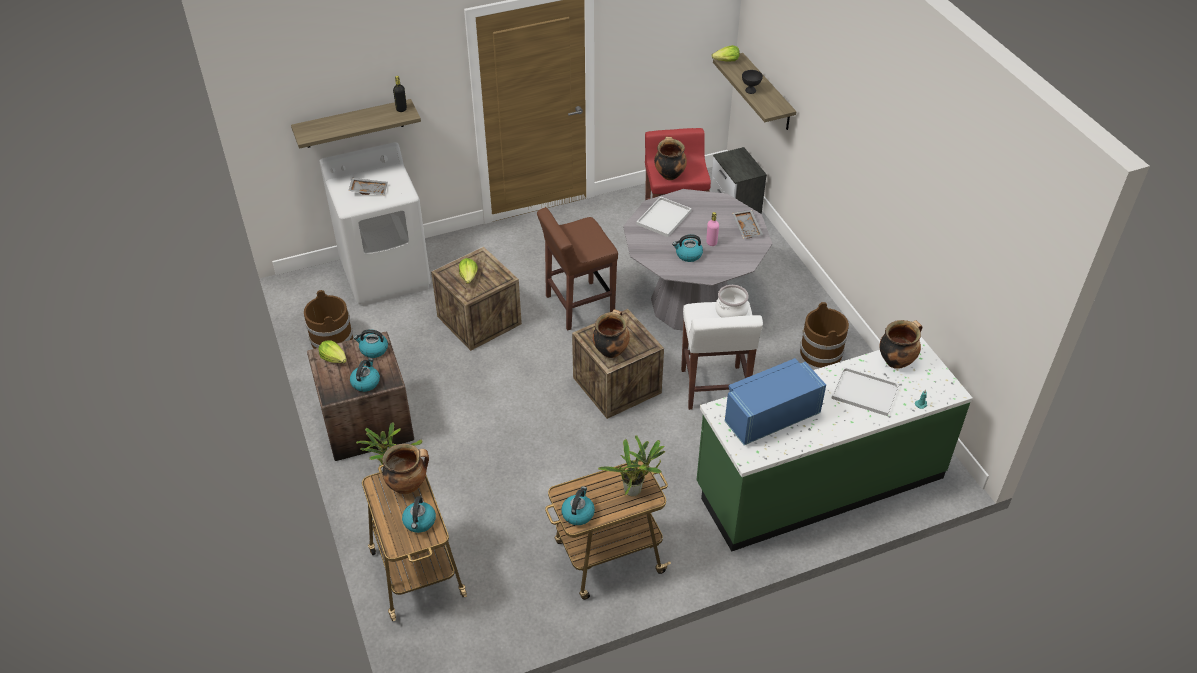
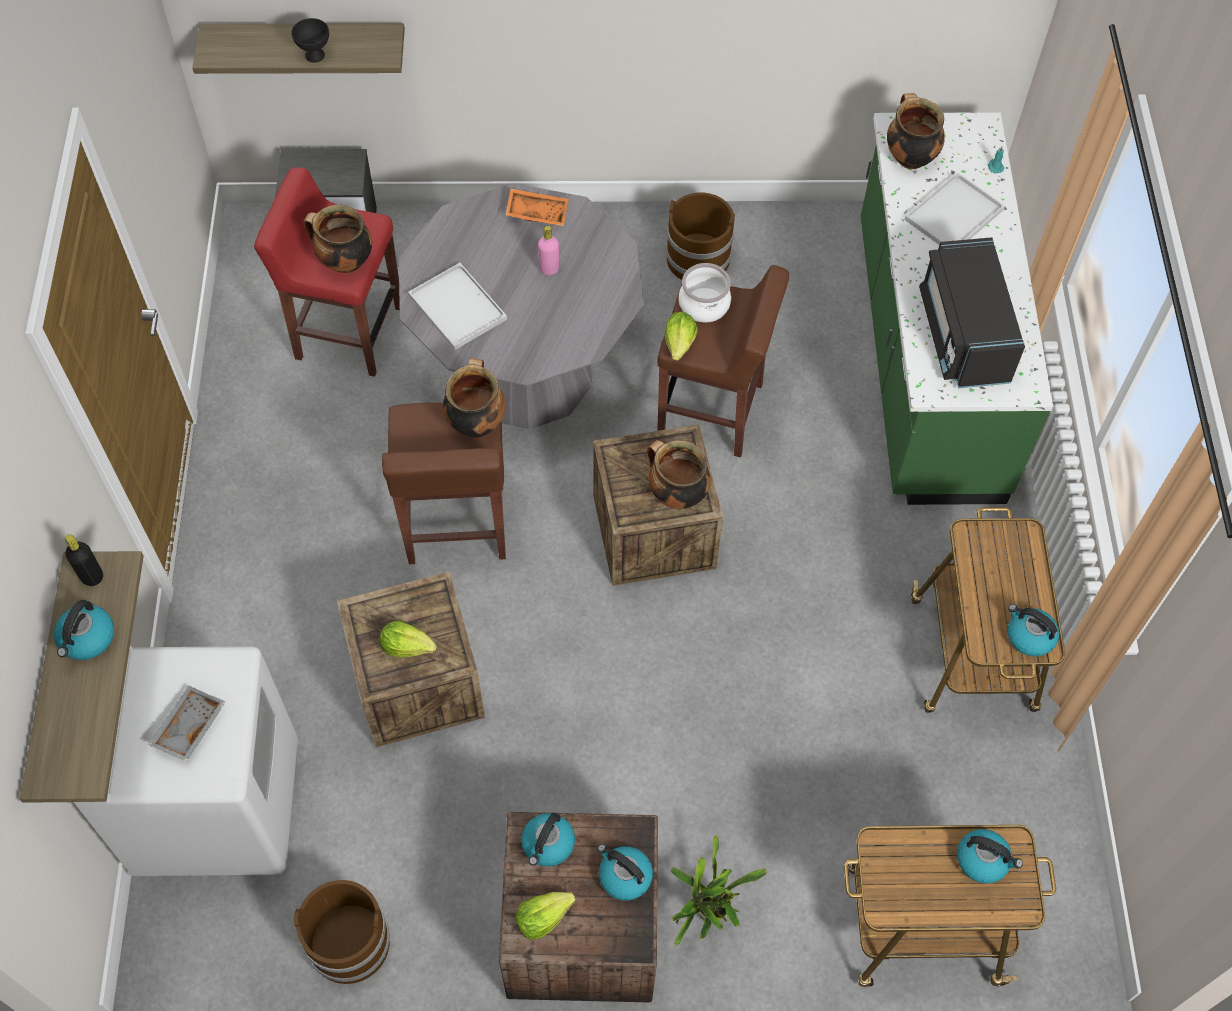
camera: 70 degrees left, 15 degrees up
cooking pot [382,444,429,494] -> cooking pot moved to [443,358,505,437]
potted plant [598,435,665,497] -> none
kettle [672,234,703,262] -> kettle moved to [54,600,114,660]
white stool [681,302,763,410] -> brown stool [657,265,789,458]
lettuce [712,45,740,62] -> lettuce moved to [665,312,698,361]
blue microwave [725,358,826,445] -> black microwave [919,237,1025,388]
grey tray [732,210,763,239] -> orange tray [505,188,569,226]

